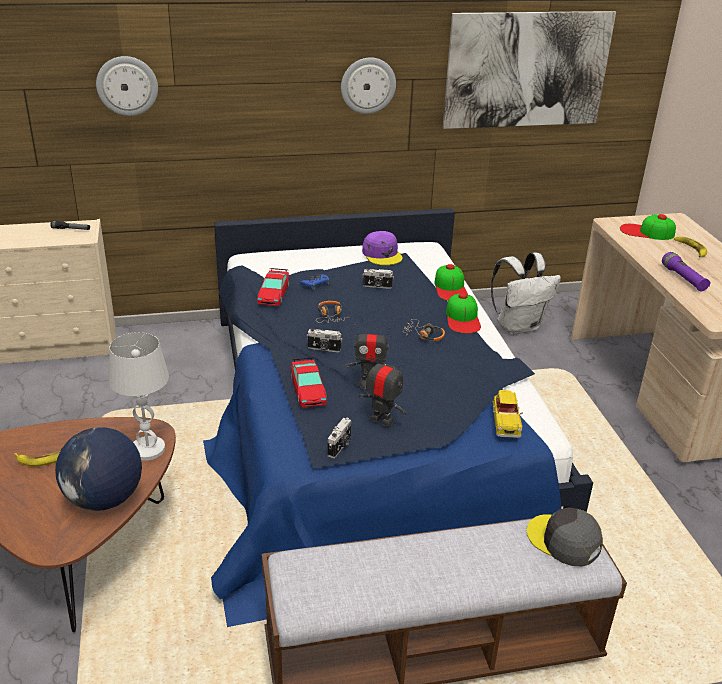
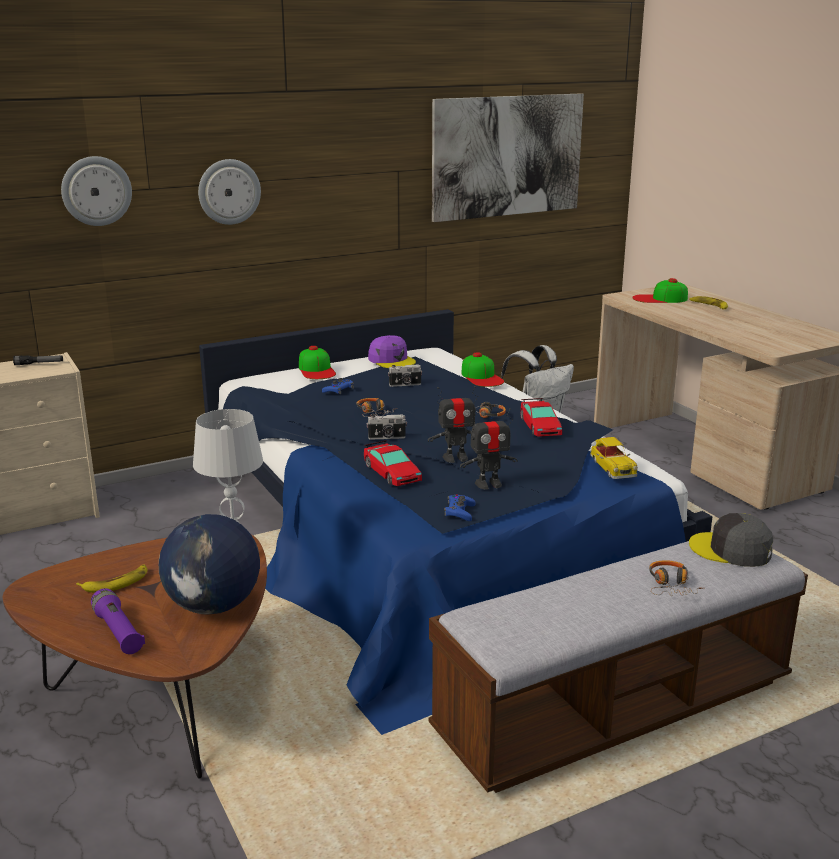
camera: 15 degrees left, 10 degrees down
toy car [257,268,289,306] -> toy car moved to [520,398,562,437]
camera [328,418,351,458] -> blue game controller [444,495,476,521]
wall clock [341,57,396,114] -> wall clock moved to [198,159,261,225]
toy robot [359,354,407,427] -> toy robot turned 150 degrees clockwise [460,409,518,490]
cap [446,293,481,334] -> cap moved to [299,346,336,379]
purple flashlight [662,252,711,291] -> purple flashlight moved to [91,588,145,654]
none -> headphones [649,560,705,596]

